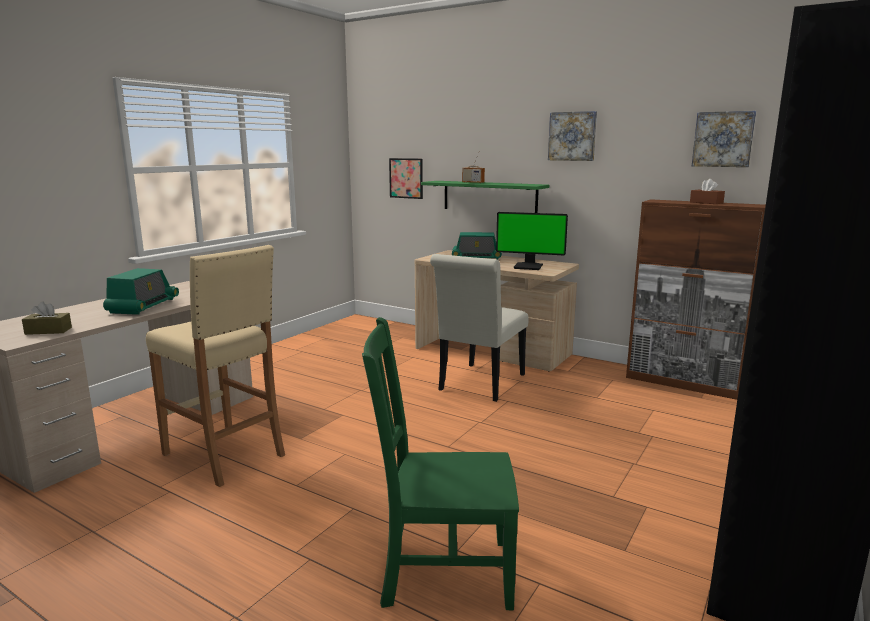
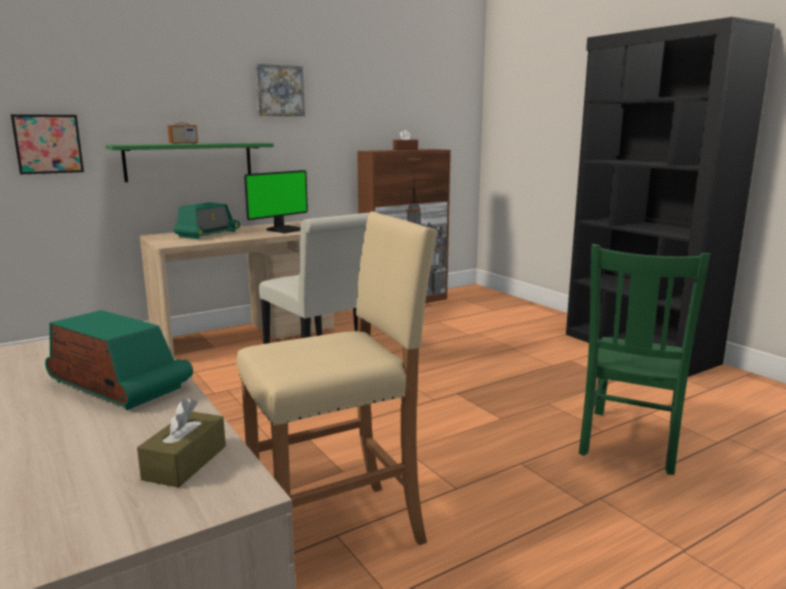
camera: 65 degrees left, 0 degrees up
picture [692,111,756,167] -> none

